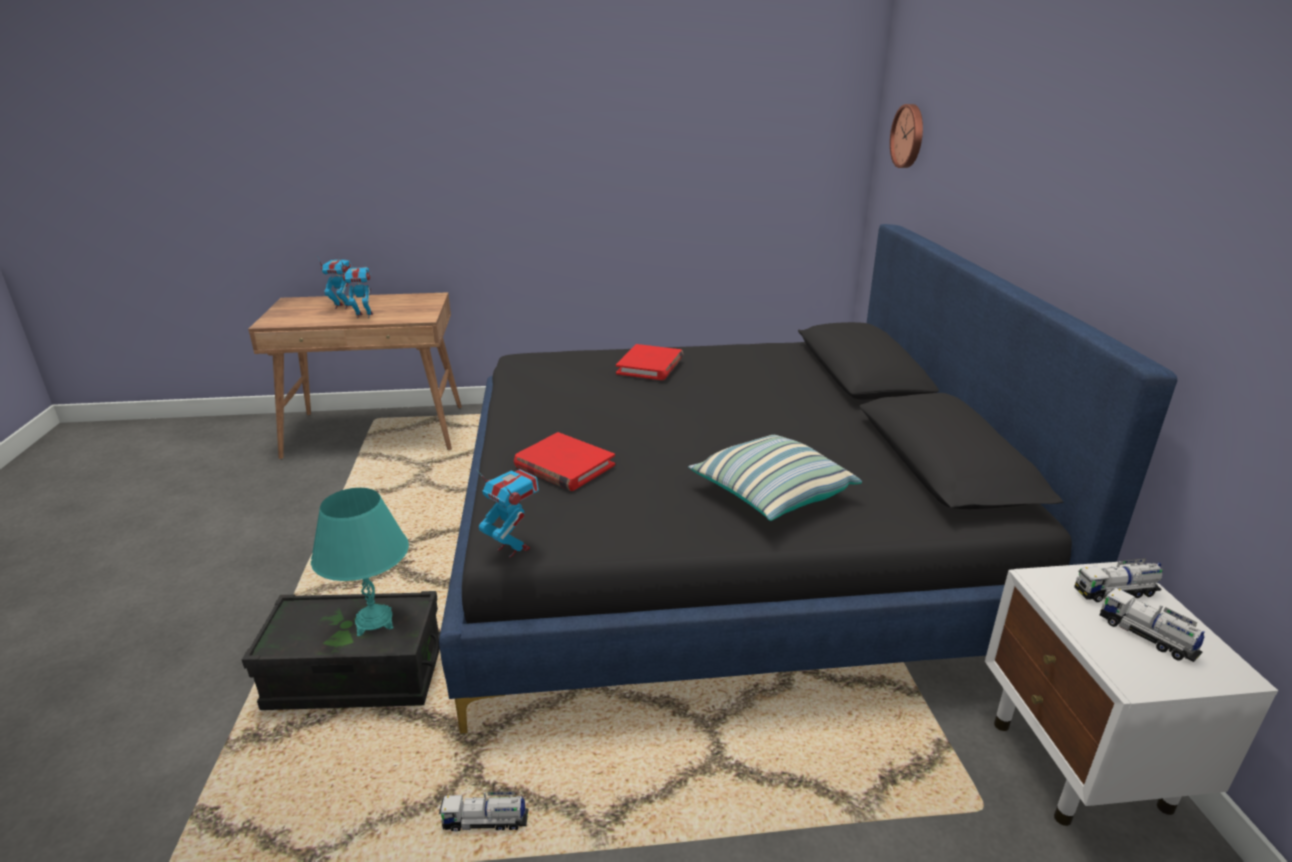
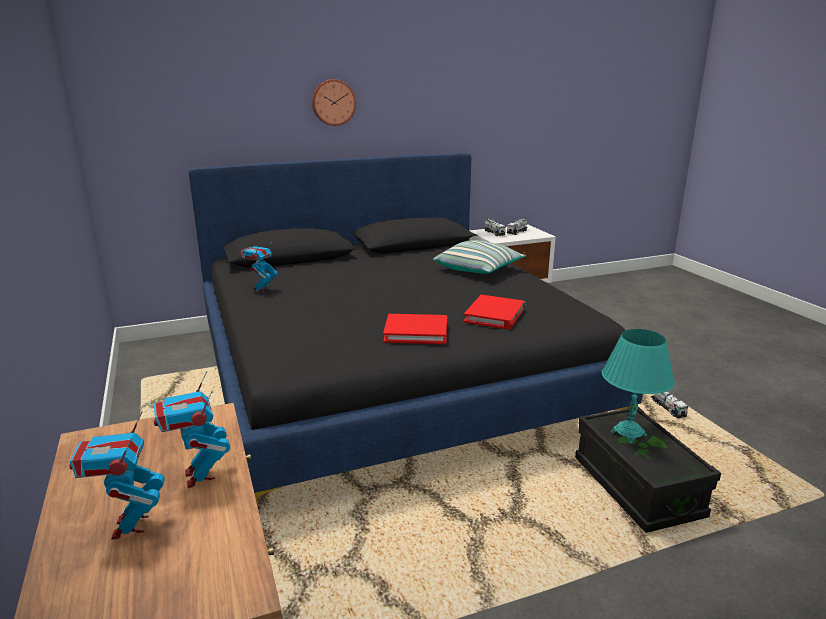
camera: 105 degrees left, 5 degrees down
toy robot [476,469,539,557] -> toy robot moved to [241,239,278,293]
red book [616,344,683,380] -> red book moved to [383,314,447,344]
wall clock [890,104,923,168] -> wall clock moved to [312,79,356,126]

